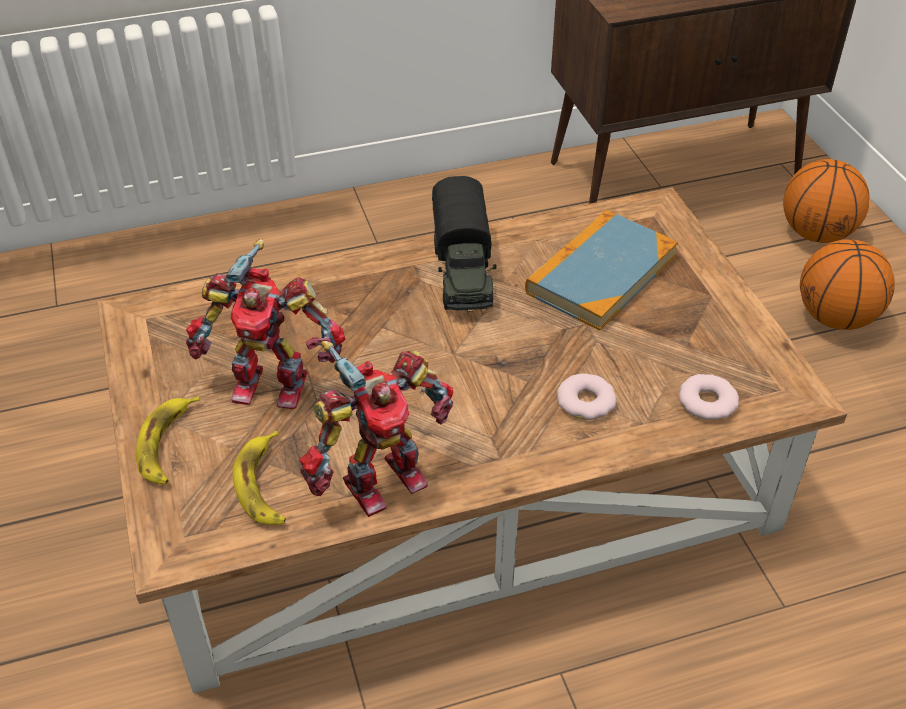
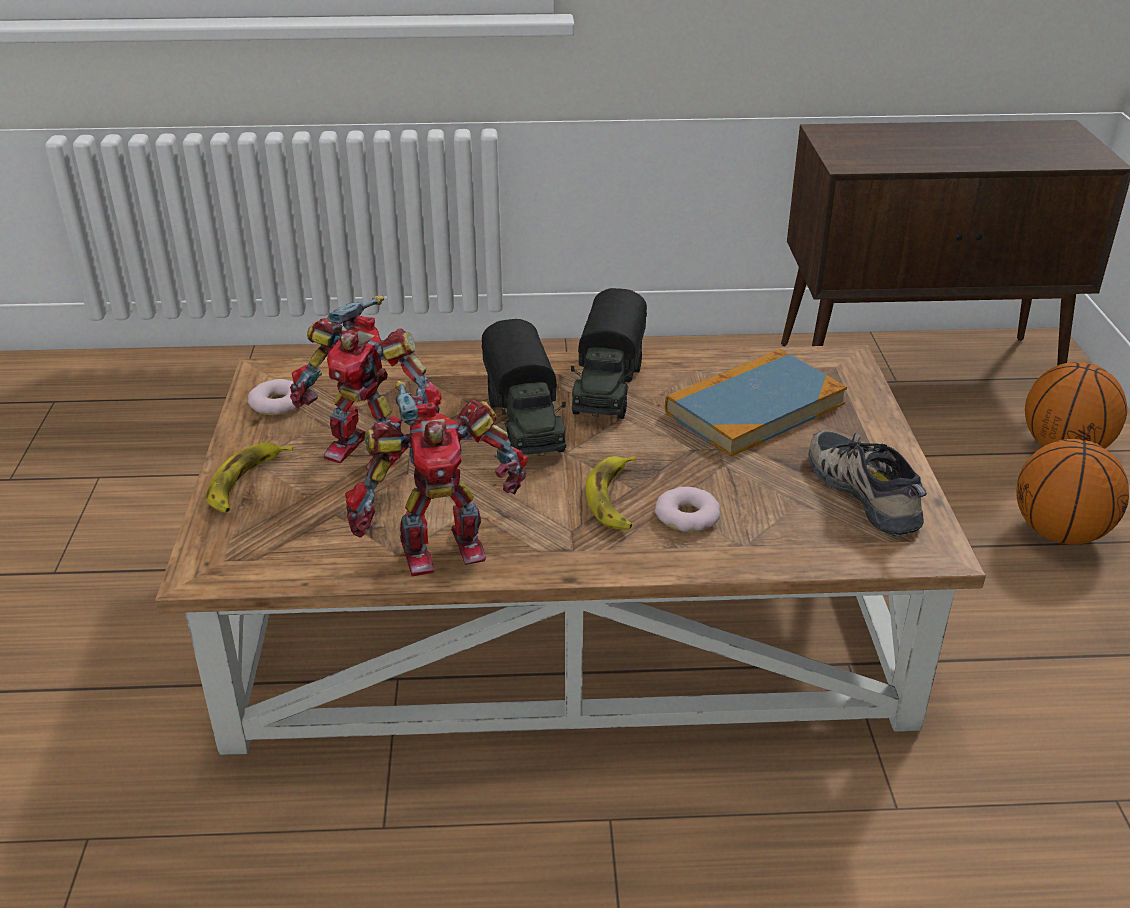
camera: 15 degrees right, 10 degrees down
banana [233,431,286,525] -> banana moved to [586,456,636,530]
donut [679,374,739,420] -> donut moved to [248,379,297,415]
none -> toy truck [482,319,566,456]
none -> shoe [808,431,927,536]

